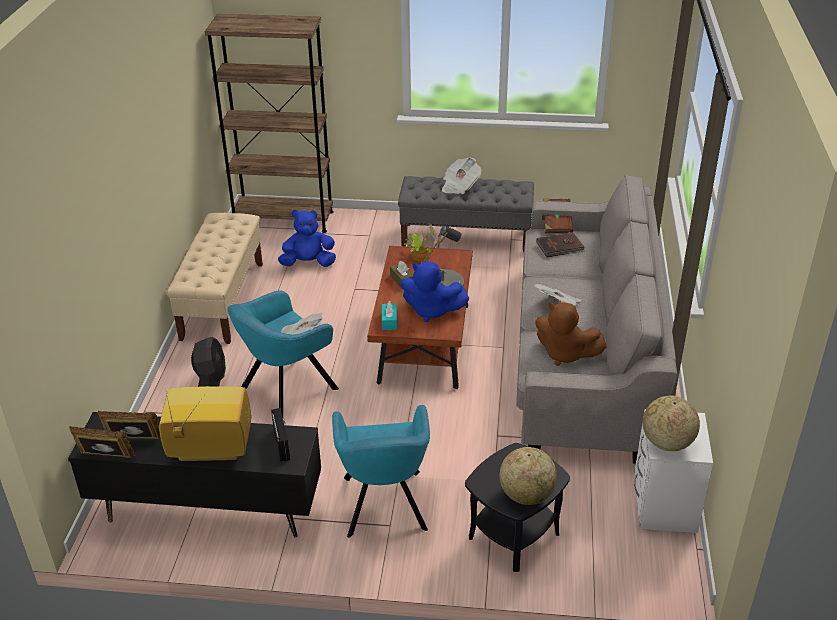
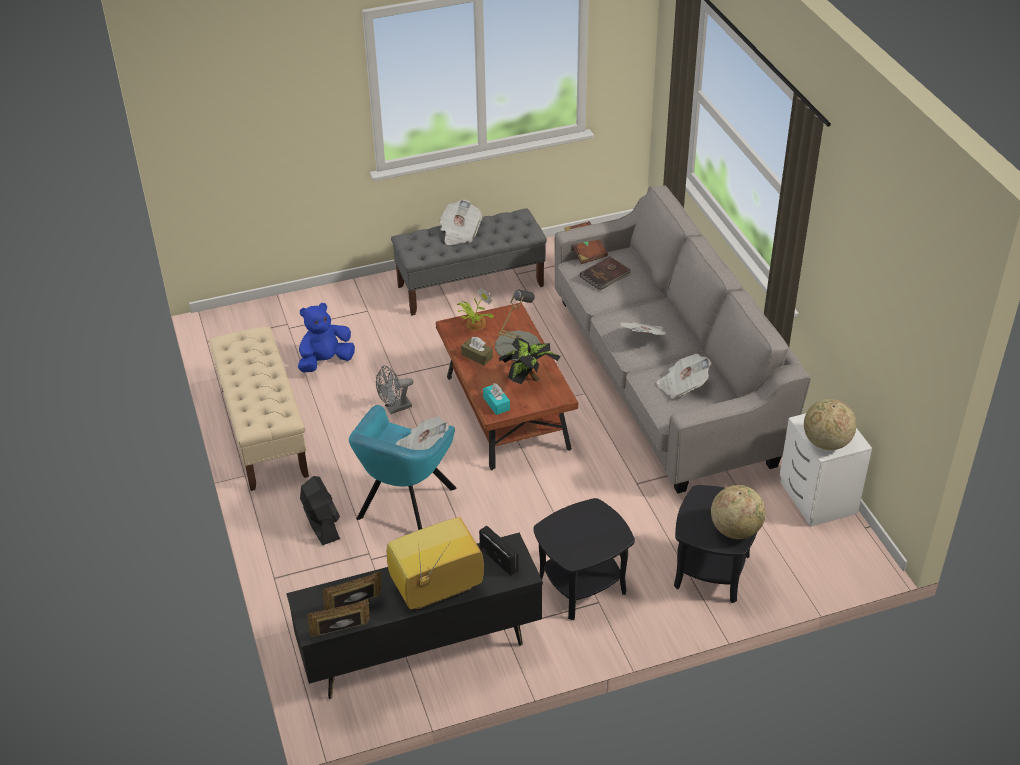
camera: 25 degrees left, 5 degrees up
brown bookcase [205,14,334,233] -> none
turquoise armchair [332,405,430,538] -> black side table [533,498,635,620]
blue plush toy [401,262,469,322] -> potted plant [499,338,561,384]
brown plush toy [535,302,607,366] -> newspaper [656,354,712,398]
none -> grey fan [376,366,413,414]

